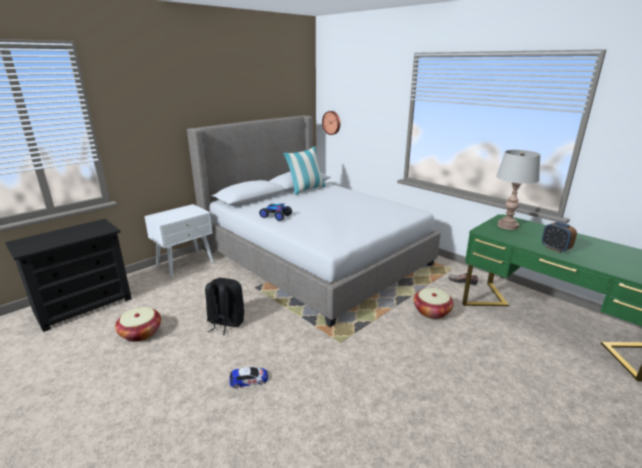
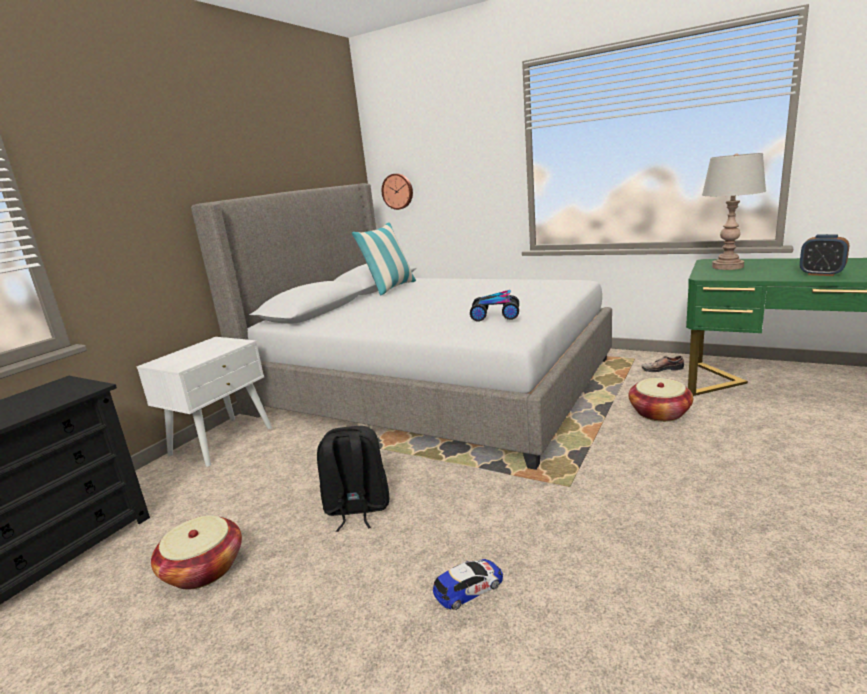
camera: 15 degrees left, 5 degrees down
toy car [259,203,292,221] -> toy car moved to [470,290,519,321]

